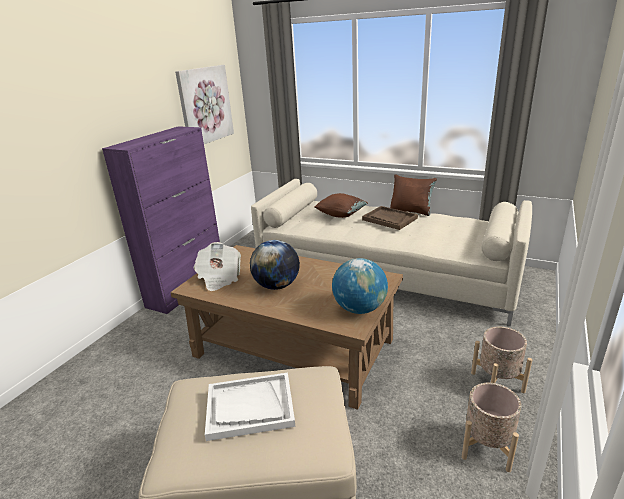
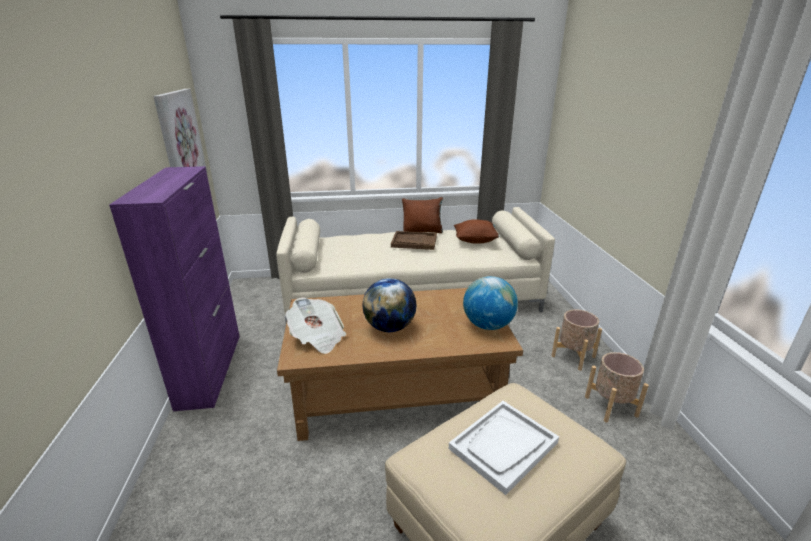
camera: 35 degrees left, 0 degrees up
brown pillow [314,193,368,218] -> brown pillow moved to [454,219,500,244]

